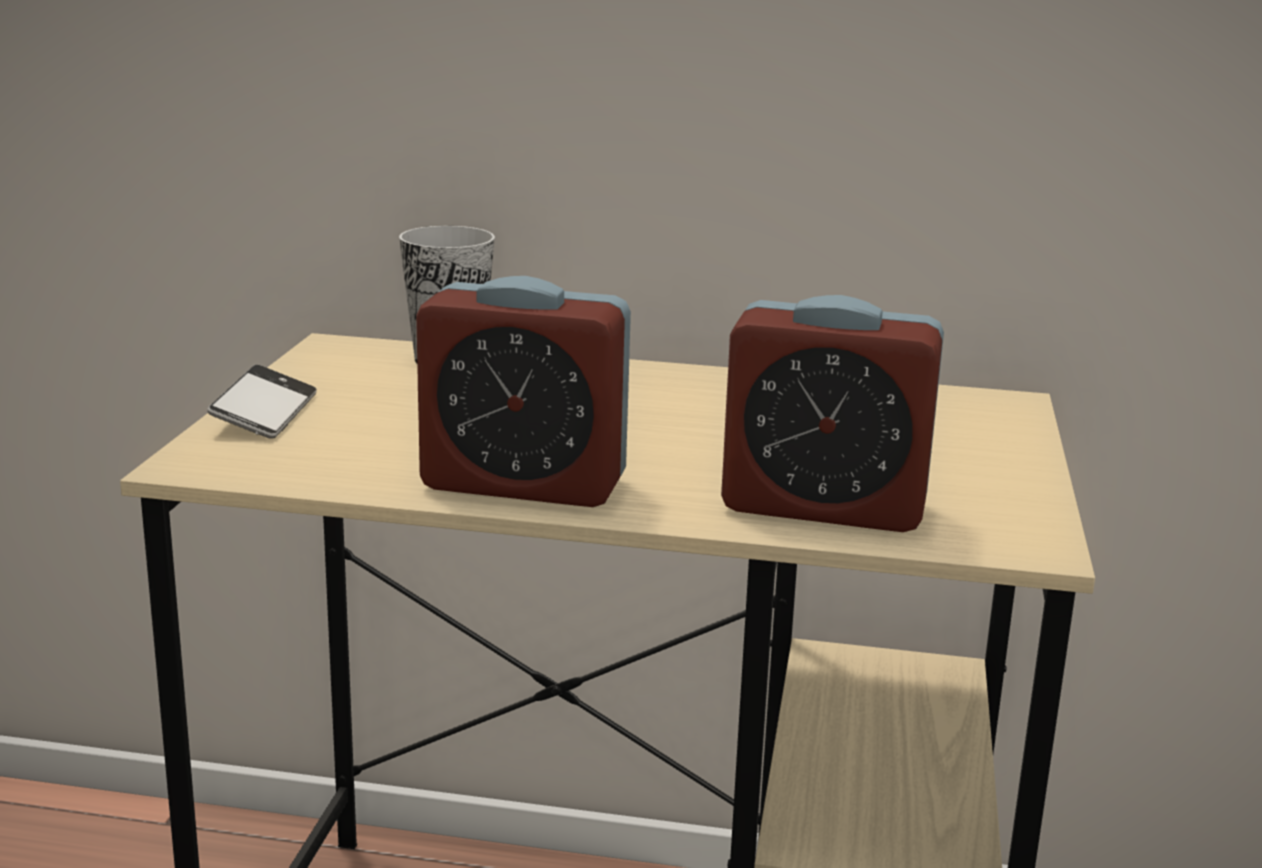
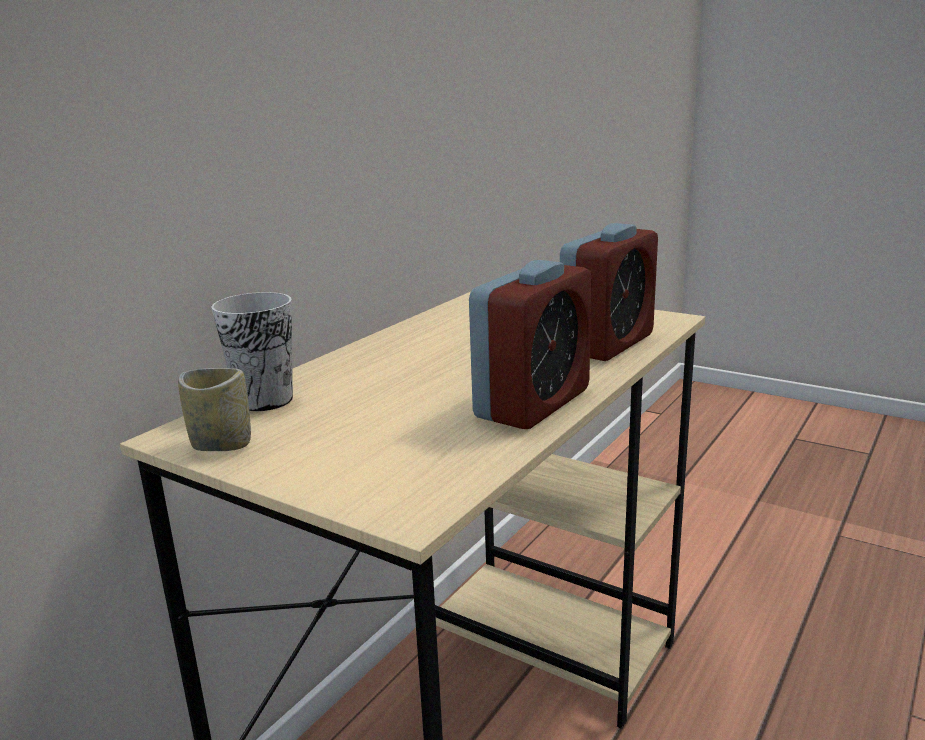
camera: 65 degrees left, 0 degrees up
phone [207,365,317,439] -> none
none -> cup [178,368,251,451]

